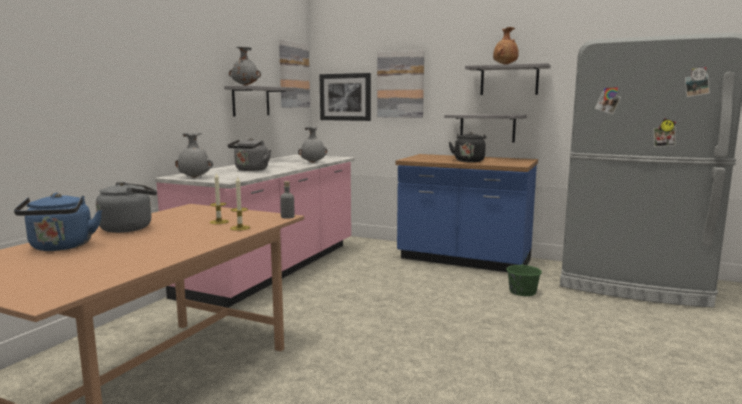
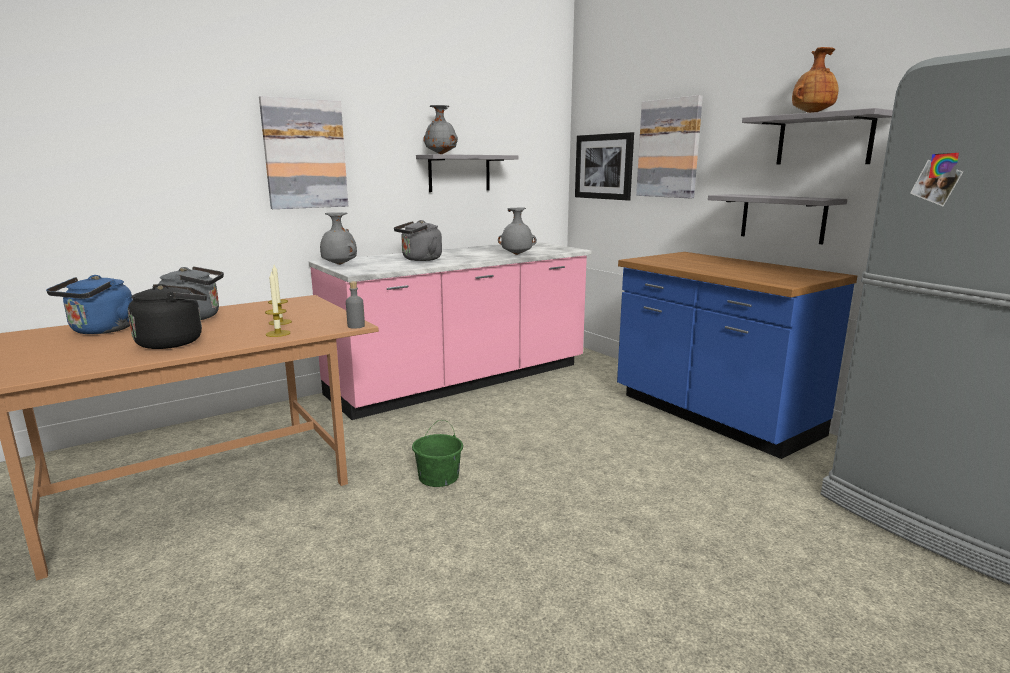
camera: 30 degrees right, 5 degrees up
picture [279,40,310,108] -> picture moved to [259,96,348,209]
black kettle [449,132,486,162] -> black kettle moved to [128,284,207,349]
green bucket [507,253,542,296] -> green bucket moved to [412,420,463,487]

